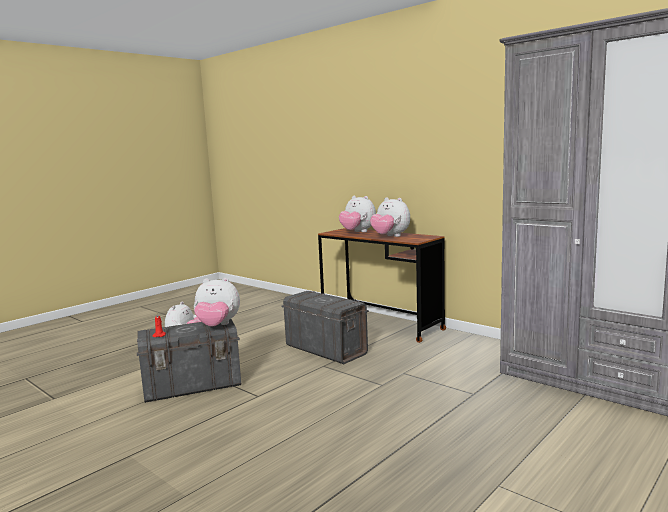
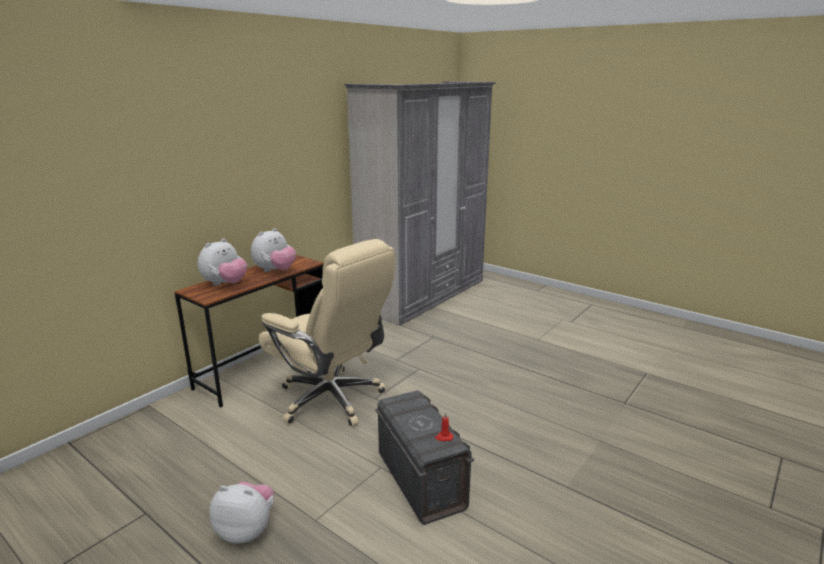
camera: 95 degrees left, 10 degrees up
plush toy [194,278,240,327] -> none
grey storage box [282,291,369,364] -> beige office chair [259,239,395,427]

